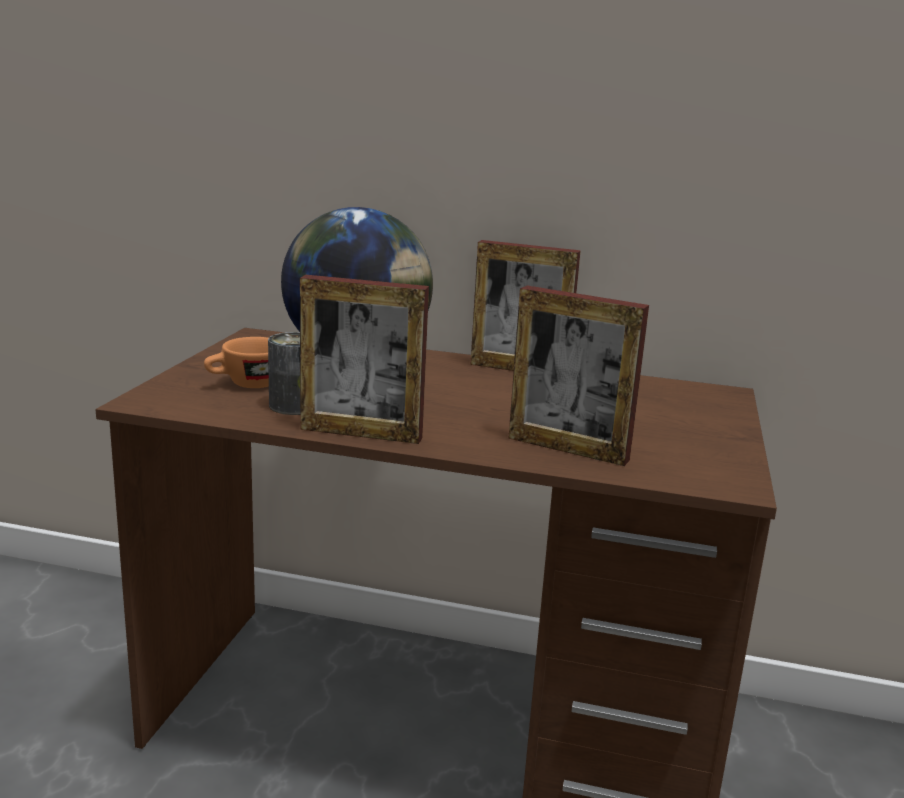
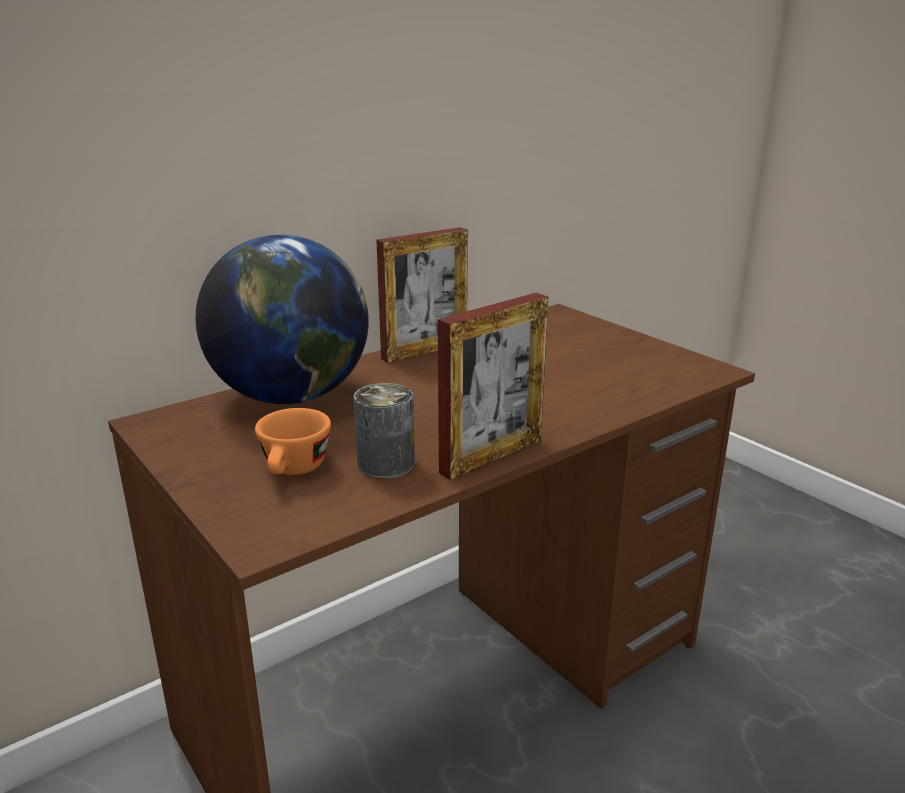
camera: 50 degrees left, 5 degrees up
picture frame [508,286,649,466] -> none

